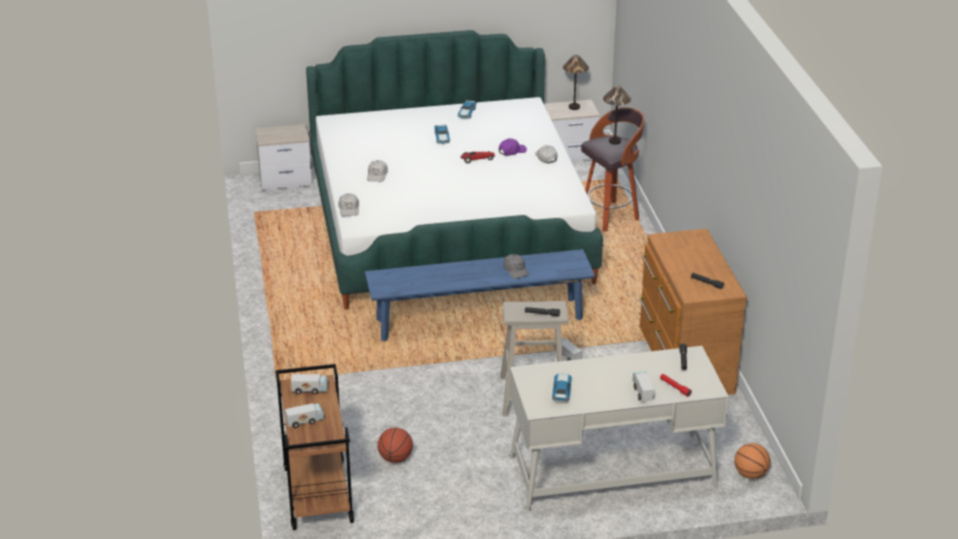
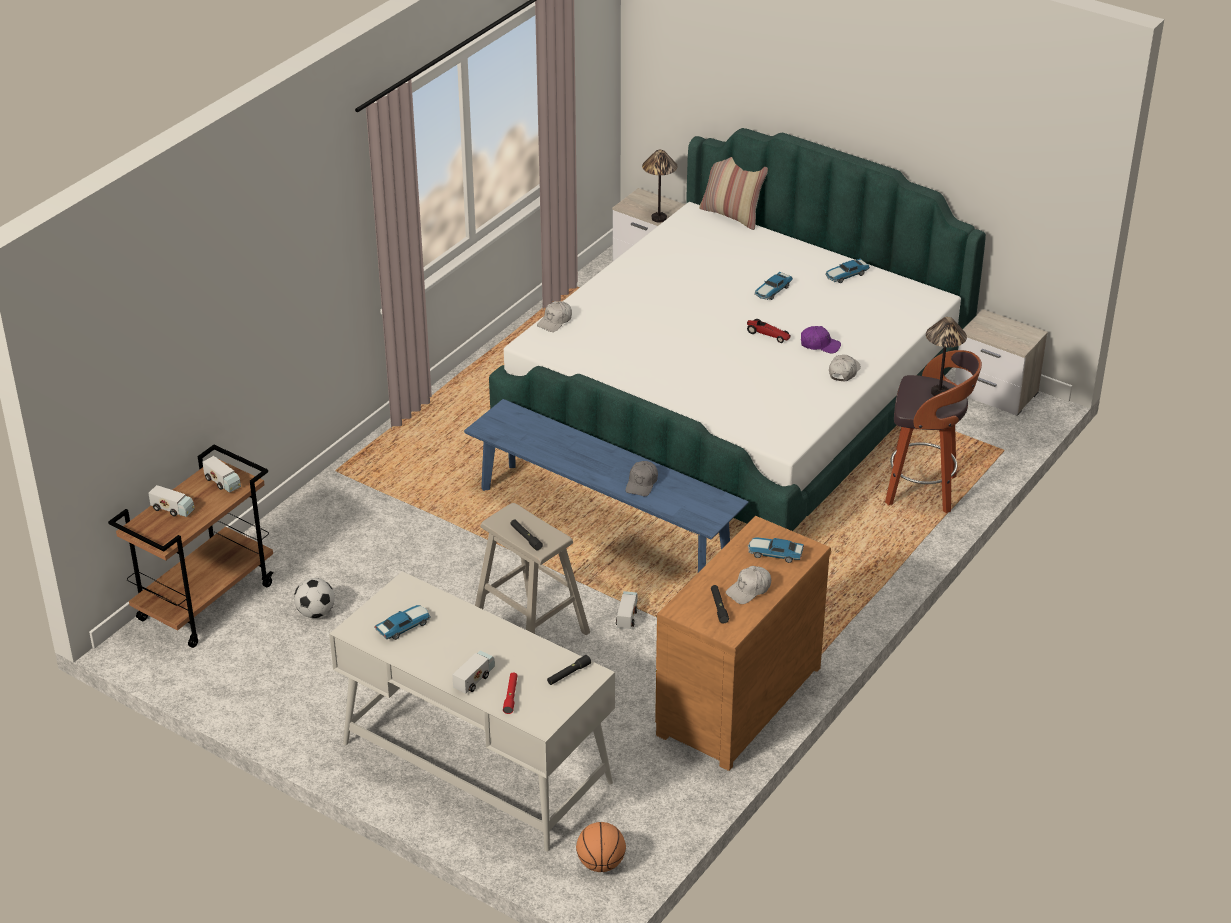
camera: 45 degrees right, 5 degrees up
white cap [367,160,388,182] -> white cap moved to [726,566,771,604]
basketball [378,428,413,463] -> football [294,578,335,618]
table lamp [563,55,589,110] -> table lamp moved to [642,150,678,223]
none -> pillow [699,157,768,230]
none -> toy car [748,537,804,563]

